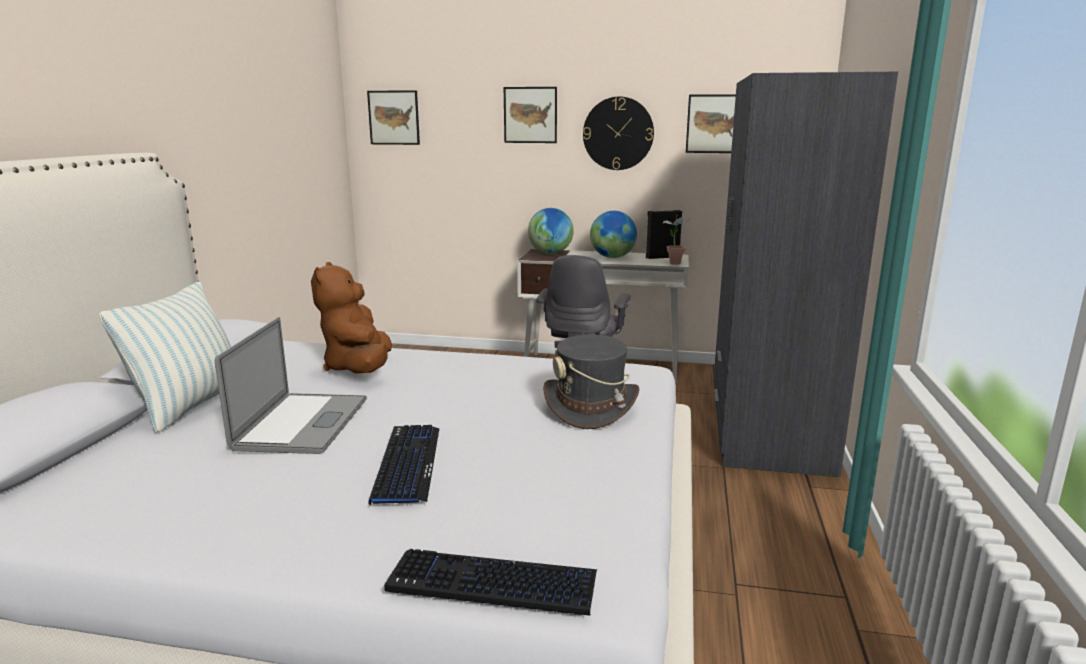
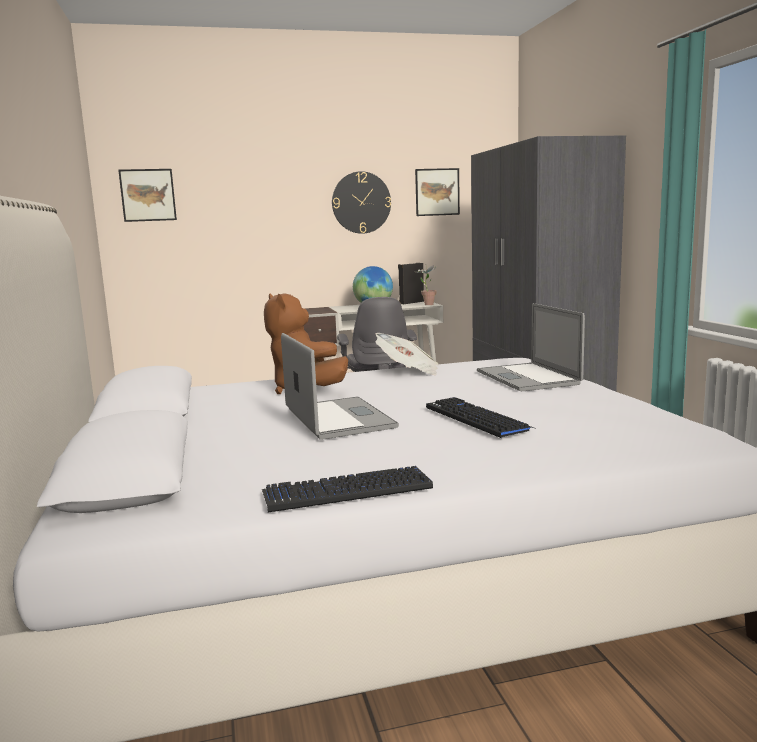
camera: 25 degrees left, 5 degrees down
pillow [99,282,231,433] -> none
keyboard [384,549,597,616] -> keyboard moved to [261,466,433,512]
picture [504,87,557,143] -> none
globe [528,208,574,254] -> none
grey hat [543,334,640,429] -> laptop [477,303,585,391]
none -> newspaper [375,333,438,375]

